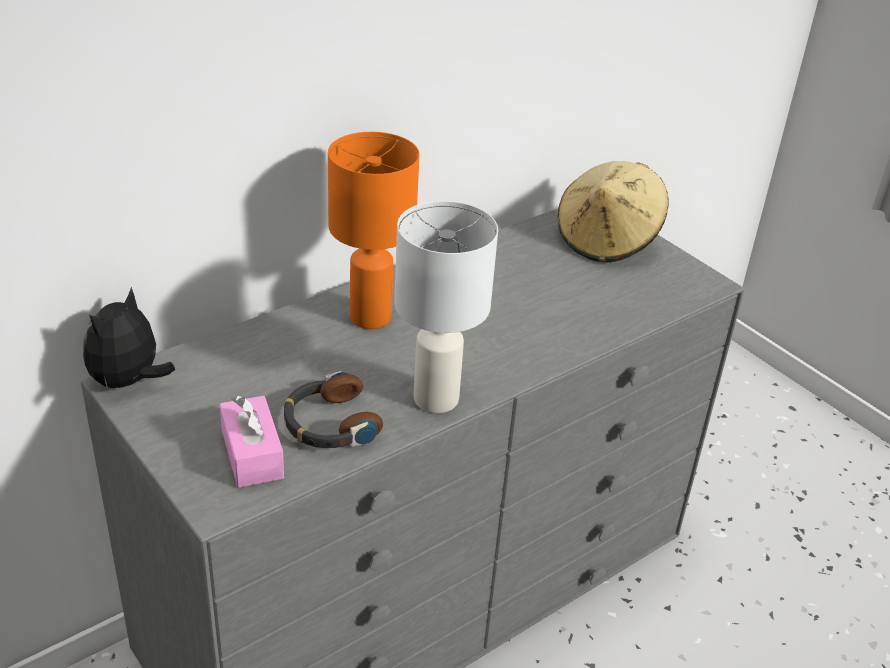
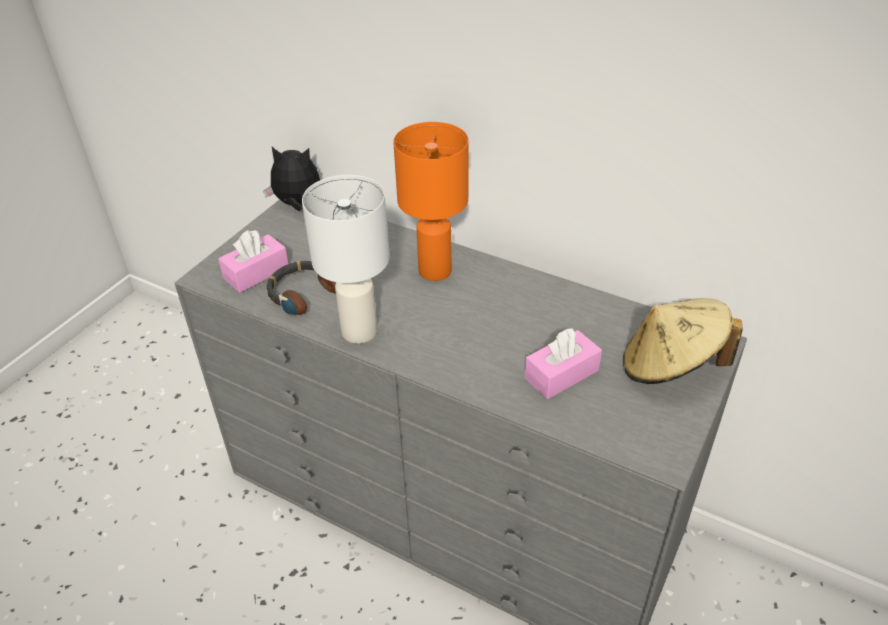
camera: 70 degrees right, 5 degrees up
none -> pink tissue box [525,328,602,399]

